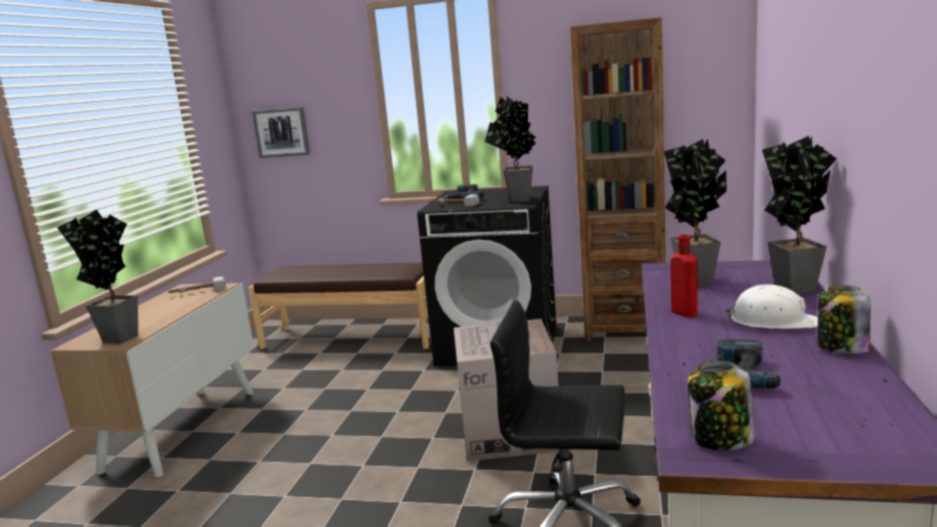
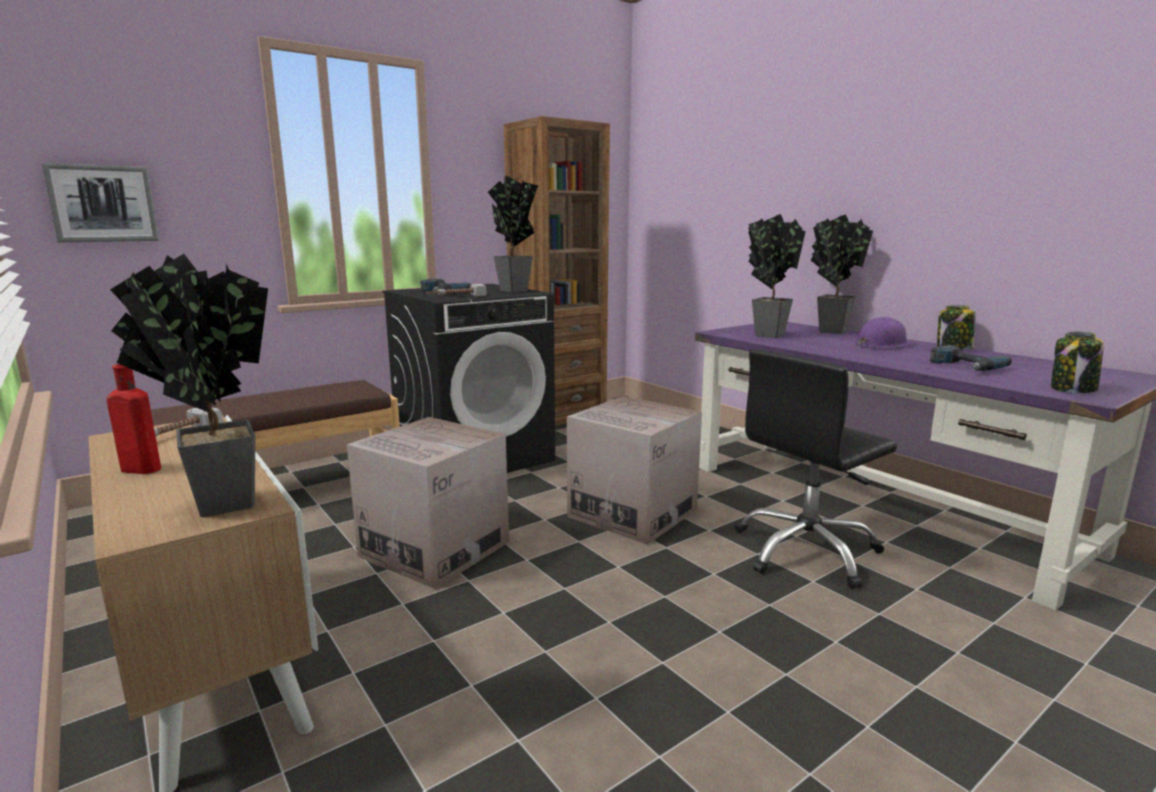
camera: 50 degrees left, 0 degrees up
red bottle [670,234,698,317] -> red bottle moved to [106,364,161,474]
white hard hat [726,284,818,329] -> purple hard hat [855,317,915,347]
none -> cardboard box [347,417,509,589]

